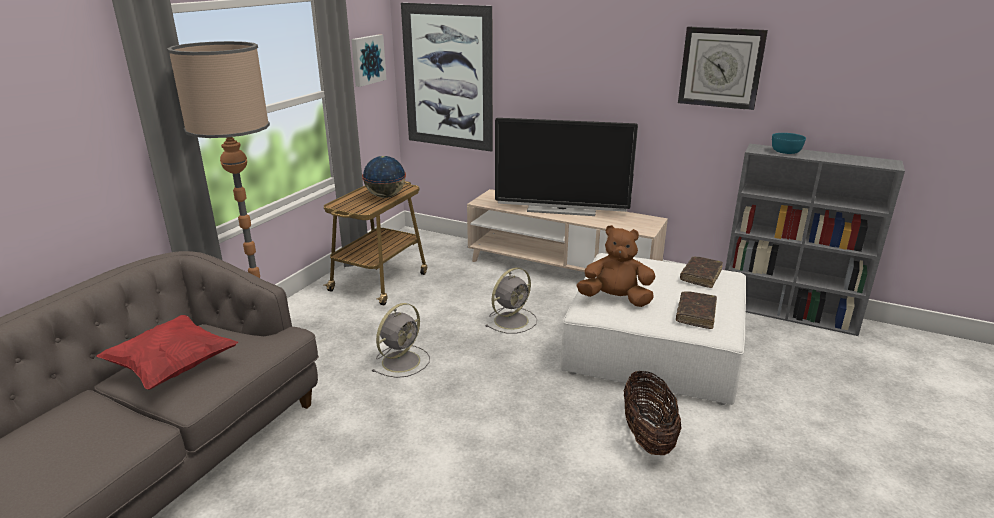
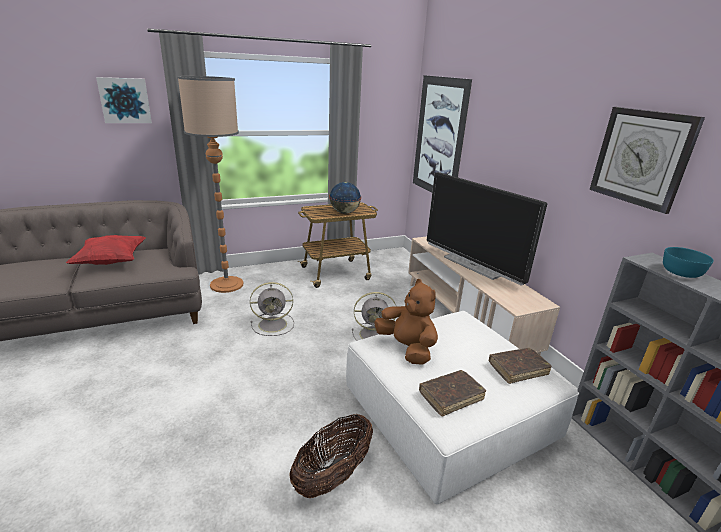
camera: 40 degrees right, 0 degrees up
picture [351,34,386,87] -> picture moved to [96,77,152,123]

